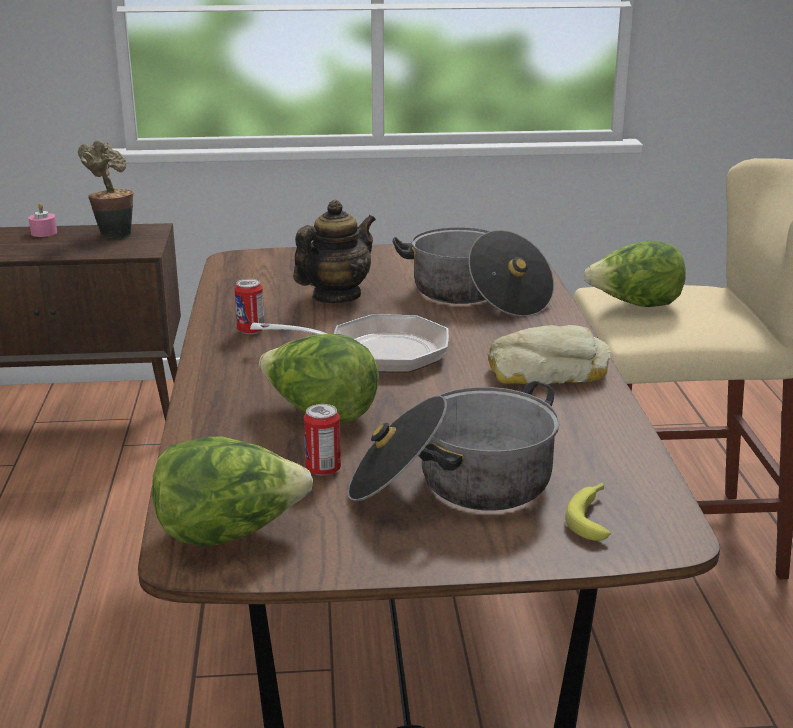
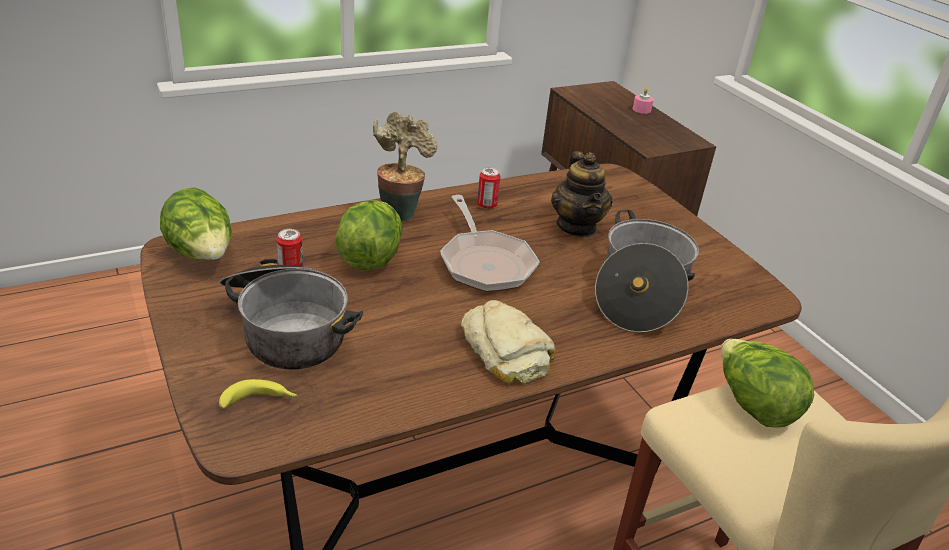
camera: 65 degrees right, 10 degrees up
potted plant [78,140,134,239] -> potted plant moved to [373,112,438,222]
teapot [293,200,376,303] -> teapot turned 60 degrees clockwise [551,151,613,237]

